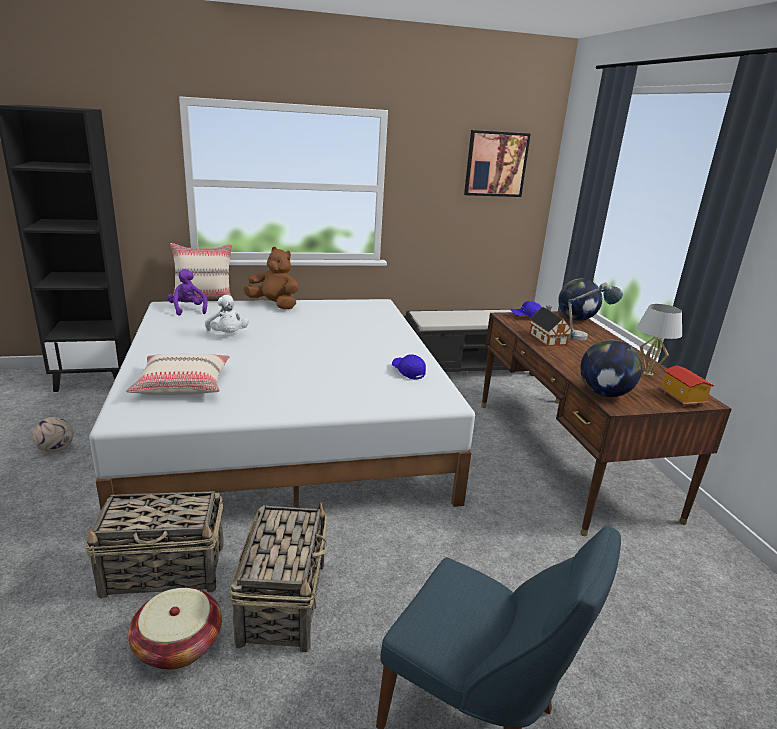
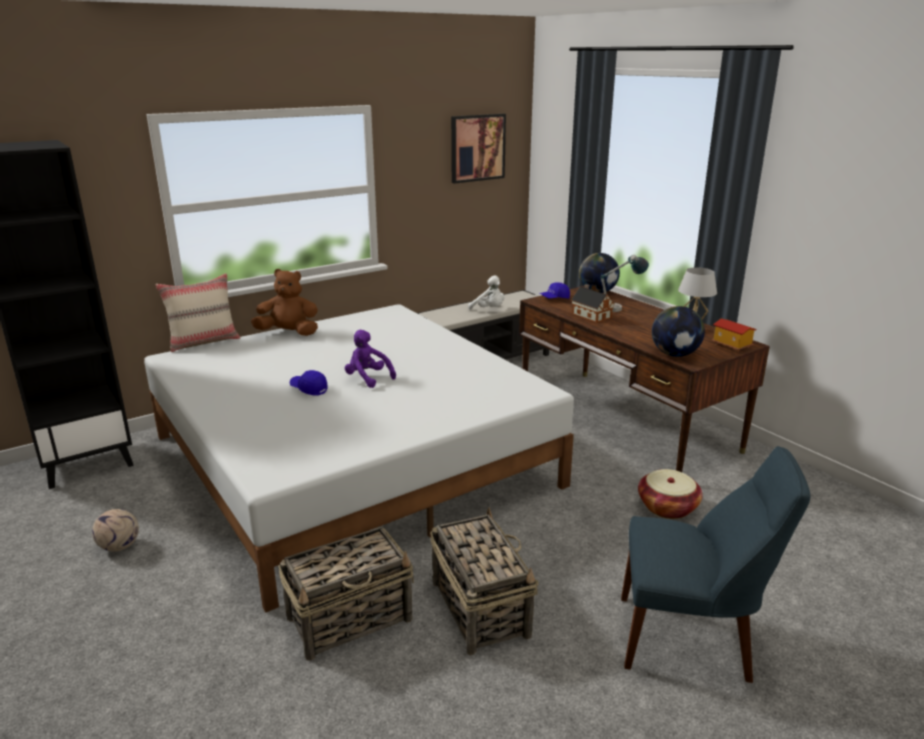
camera: 20 degrees left, 0 degrees up
beige pillow [126,354,230,395] -> none
basket [128,588,222,670] -> basket moved to [638,469,703,519]
purple plush toy [167,269,207,316] -> purple plush toy moved to [345,330,396,388]
white plush toy [205,295,249,333] -> white plush toy moved to [468,275,504,310]
blue cap [392,354,426,380] -> blue cap moved to [290,370,328,396]

